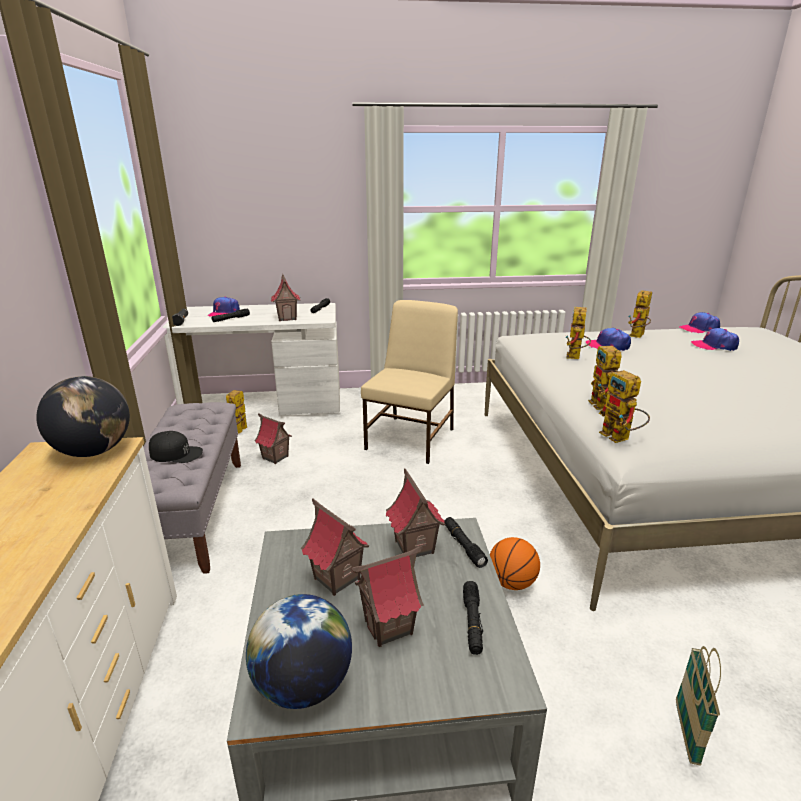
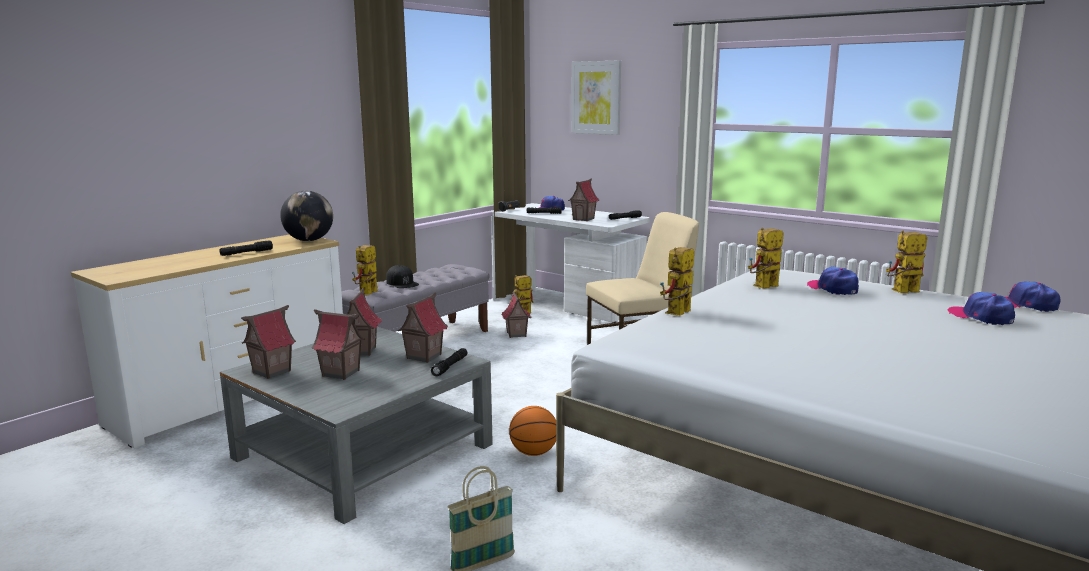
camera: 45 degrees right, 10 degrees down
globe [246,594,352,709] -> toy house [241,305,296,379]
black flashlight [463,581,483,655] -> black flashlight moved to [220,240,273,256]
toy robot [599,370,650,443] -> toy robot moved to [352,245,378,295]
none -> picture [571,60,621,135]

